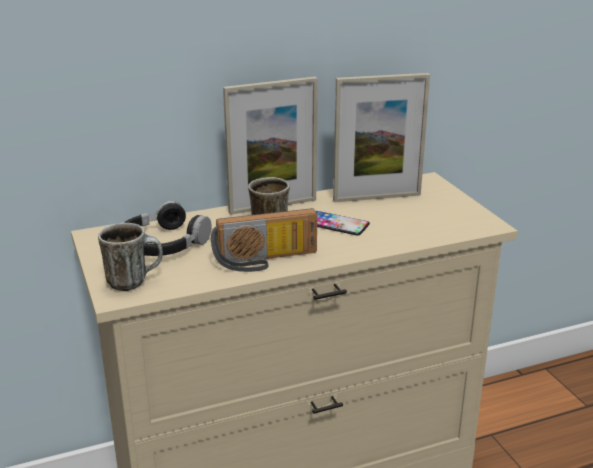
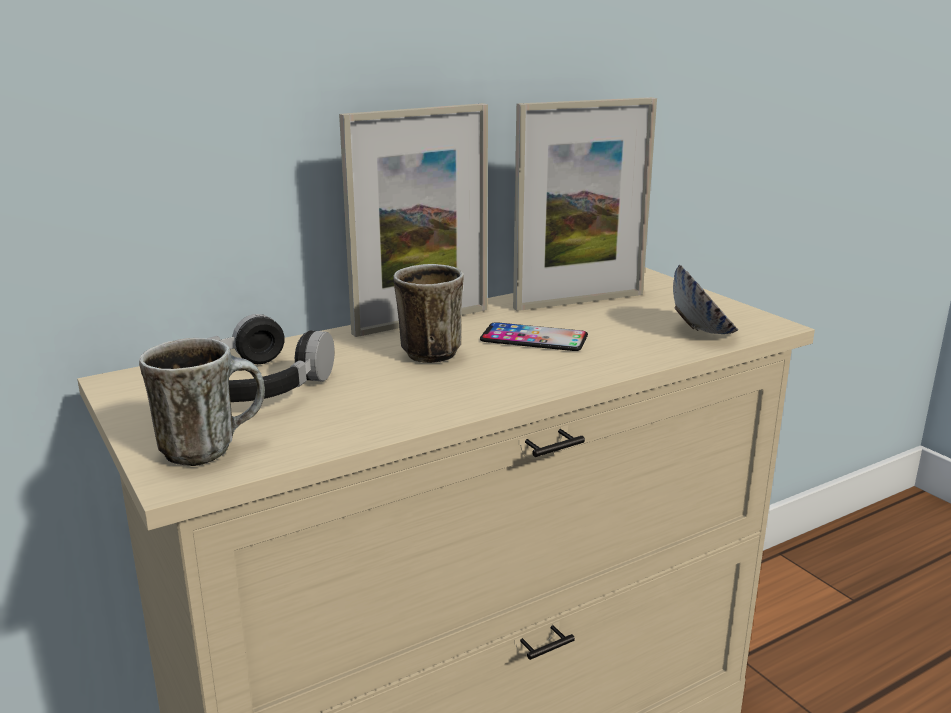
camera: 10 degrees left, 5 degrees down
radio [211,208,317,272] -> none
none -> bowl [673,265,738,334]

